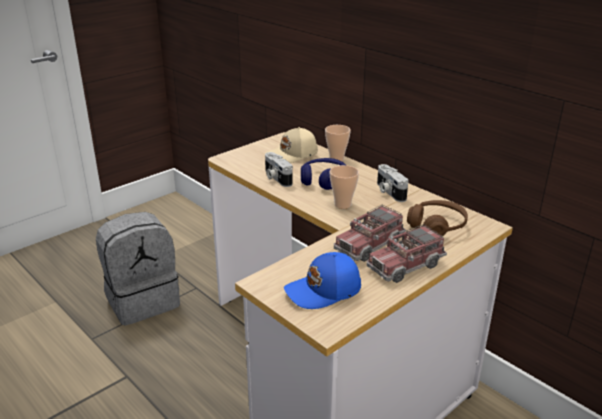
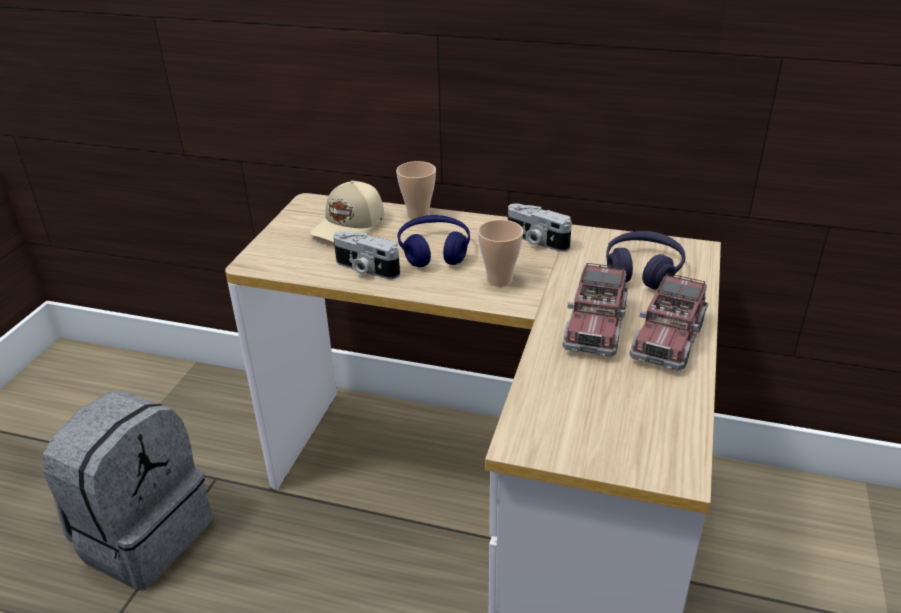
camera: 30 degrees left, 5 degrees up
blue cap [284,252,361,309] -> none
brown headphones [407,200,468,236] -> purple headphones [606,231,686,290]

